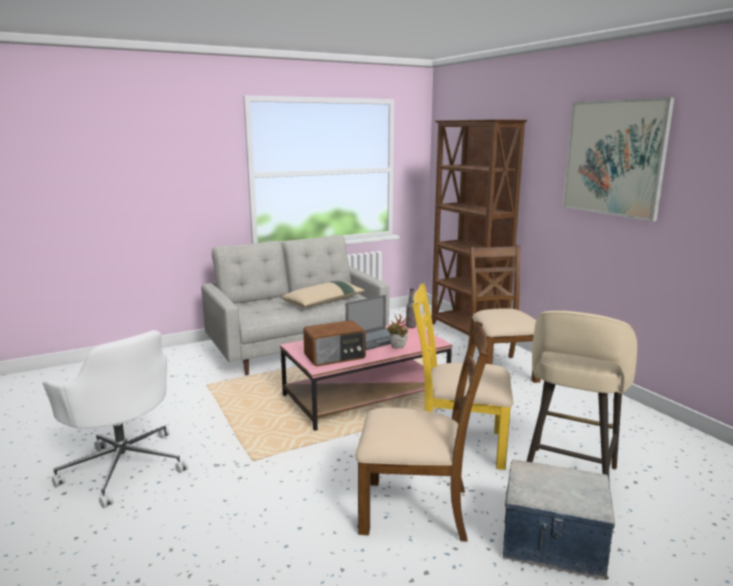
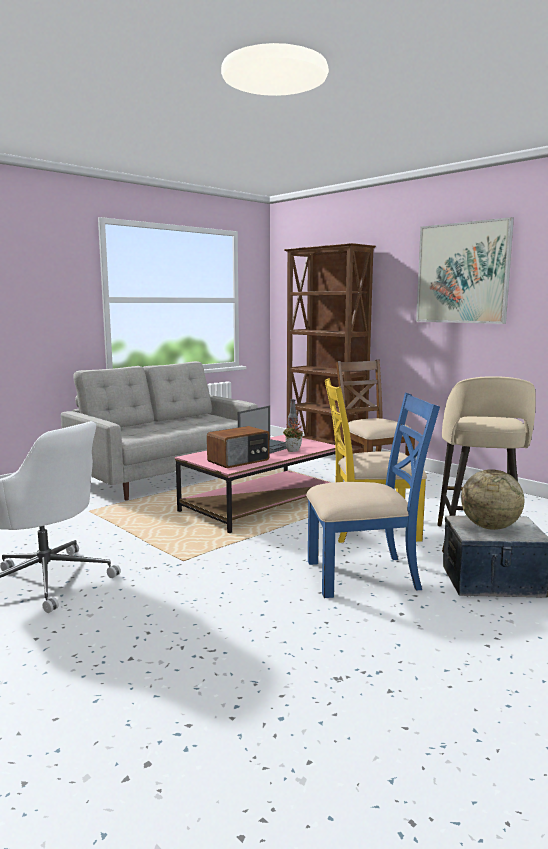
camera: 15 degrees left, 5 degrees down
beige pillow [281,280,365,307] -> none
brown chair [355,321,488,542] -> blue chair [306,392,440,598]
none -> globe [461,469,524,530]

